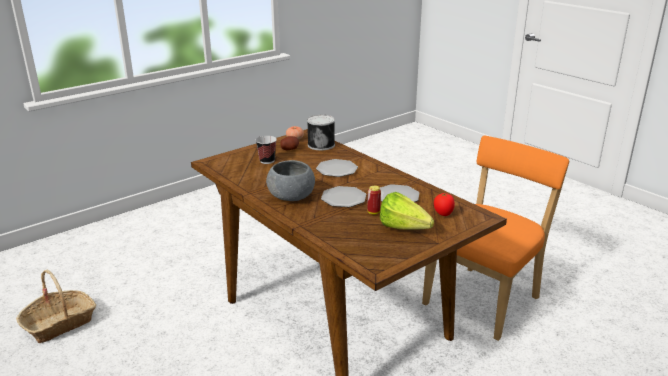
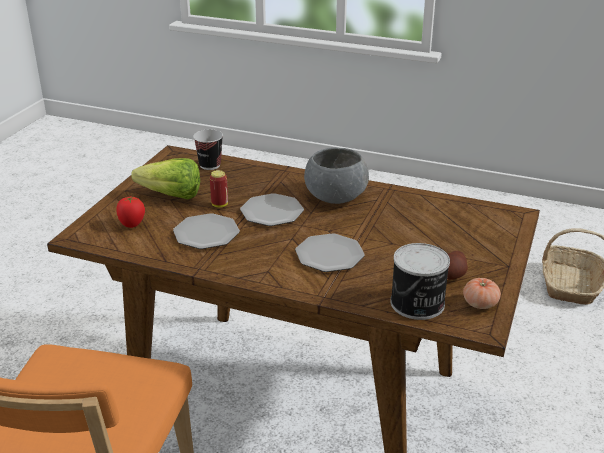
camera: 150 degrees right, 5 degrees up
cup [255,136,277,164] -> cup moved to [193,129,223,170]

